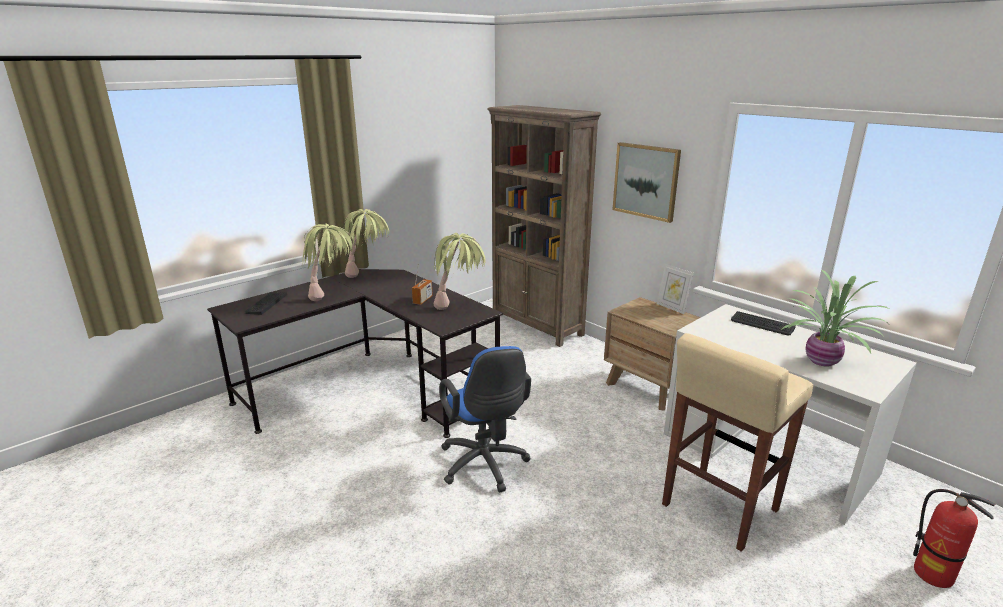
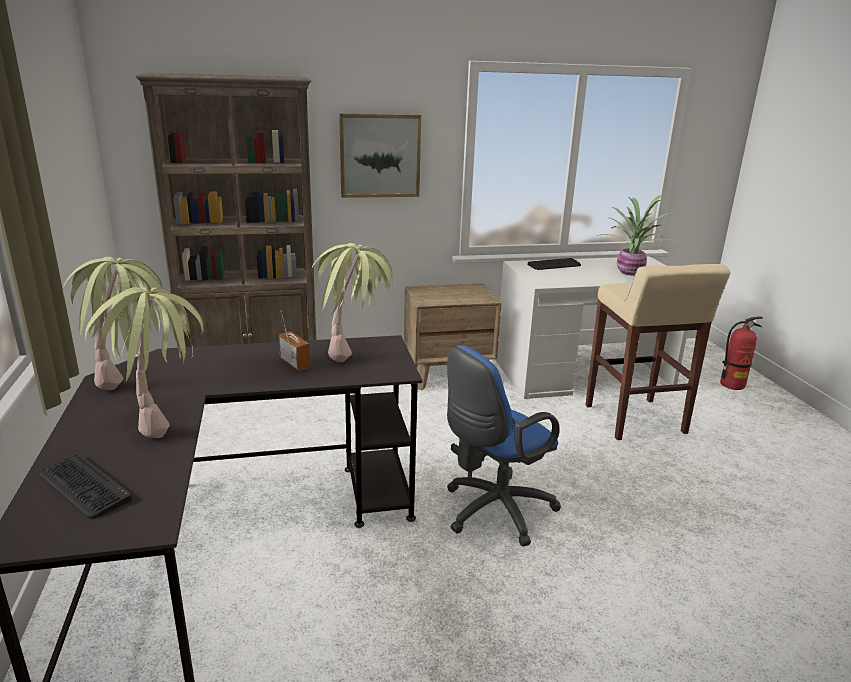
camera: 60 degrees left, 0 degrees up
blue office chair [439,346,531,492] -> blue office chair turned 135 degrees clockwise [447,345,561,546]
picture frame [657,264,694,314] -> none

